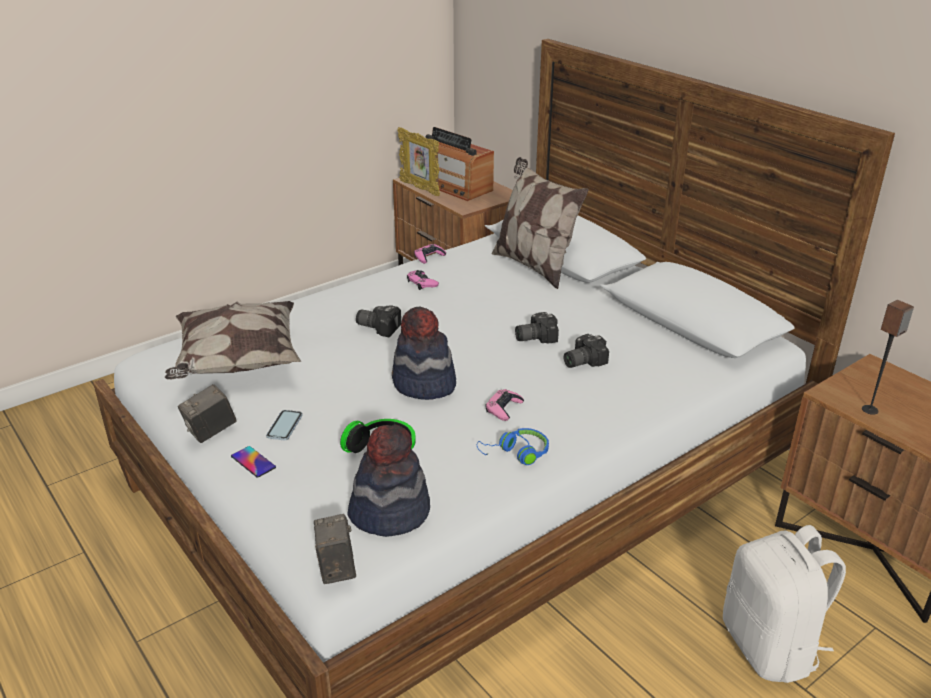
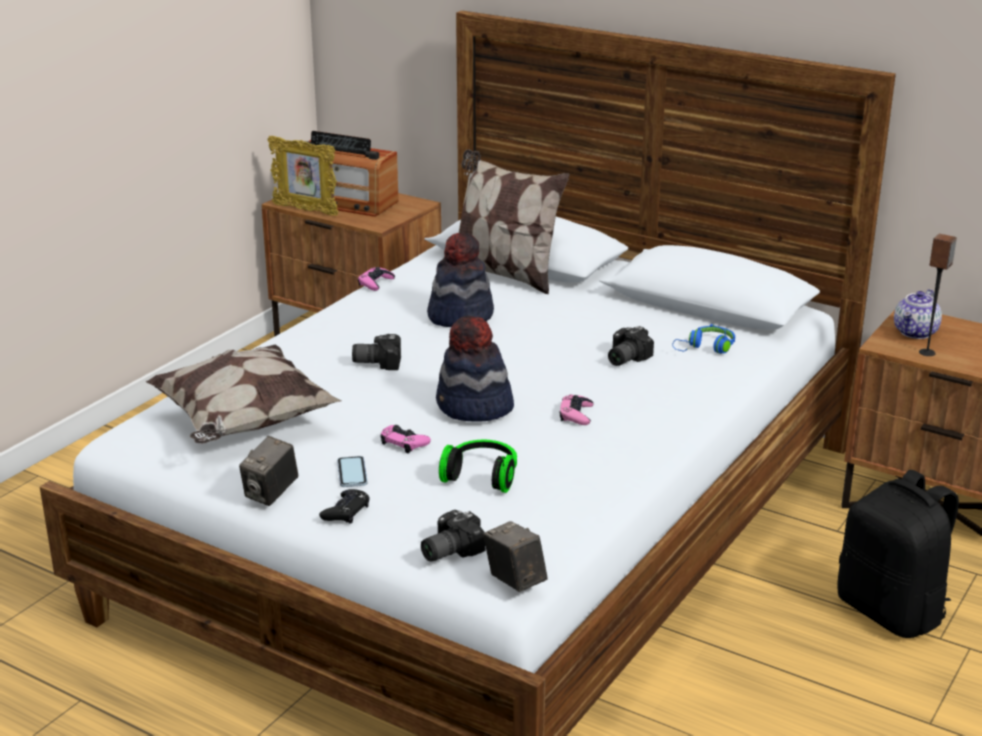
camera: 20 degrees left, 5 degrees down
phone [231,446,276,478] -> black game controller [319,489,370,524]
hat [347,424,430,537] -> hat moved to [427,233,494,327]
pink game controller [407,270,439,290] -> pink game controller moved to [381,425,431,453]
blue headphones [477,428,549,465] -> blue headphones moved to [672,324,735,354]
camera [515,312,559,344] -> camera moved to [421,510,485,562]
white backpack [723,525,846,683] -> black backpack [837,470,959,638]
none -> teapot [894,289,942,339]

